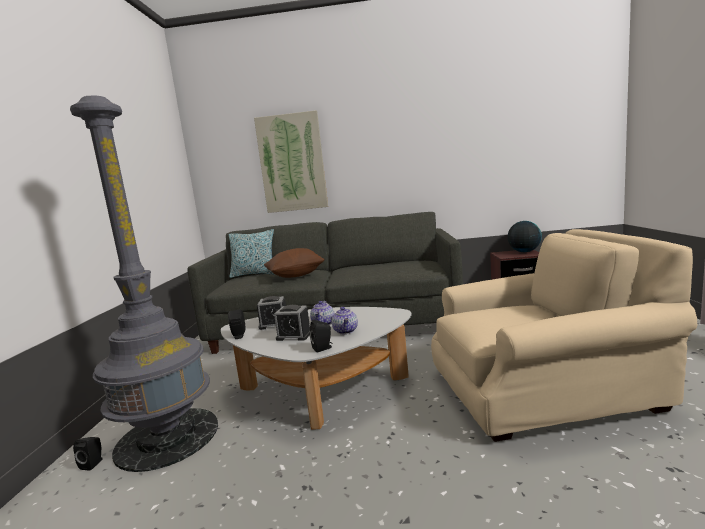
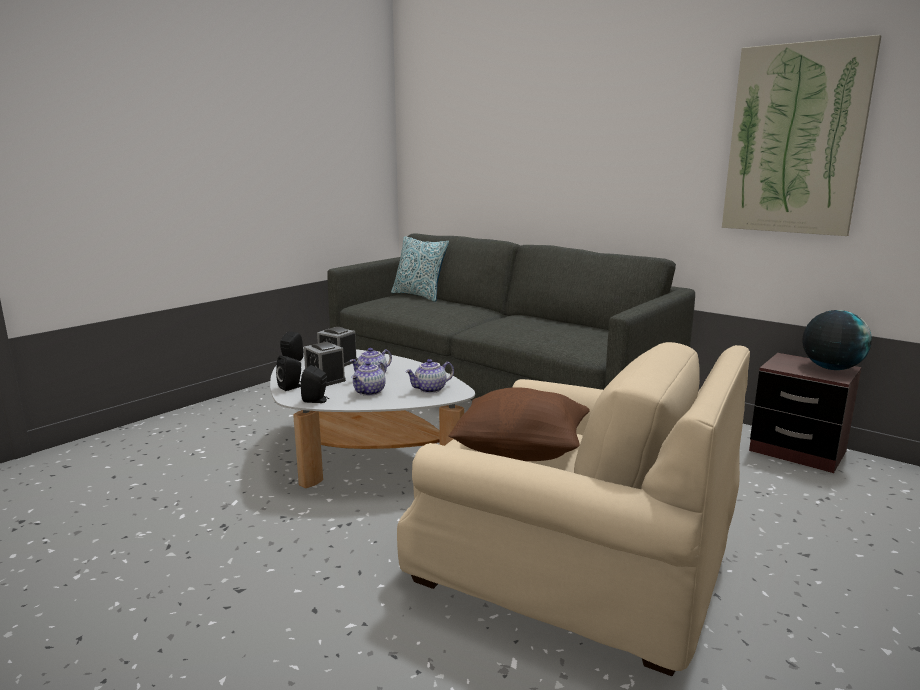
camera: 35 degrees right, 5 degrees up
grey floor lamp [70,96,218,472] -> none
black speaker [73,437,103,470] -> black speaker moved to [276,355,301,391]
picture [254,110,328,213] -> picture moved to [722,35,881,236]
brown pillow [264,248,325,278] -> brown pillow moved to [448,387,590,461]
none -> teapot [405,359,454,393]

